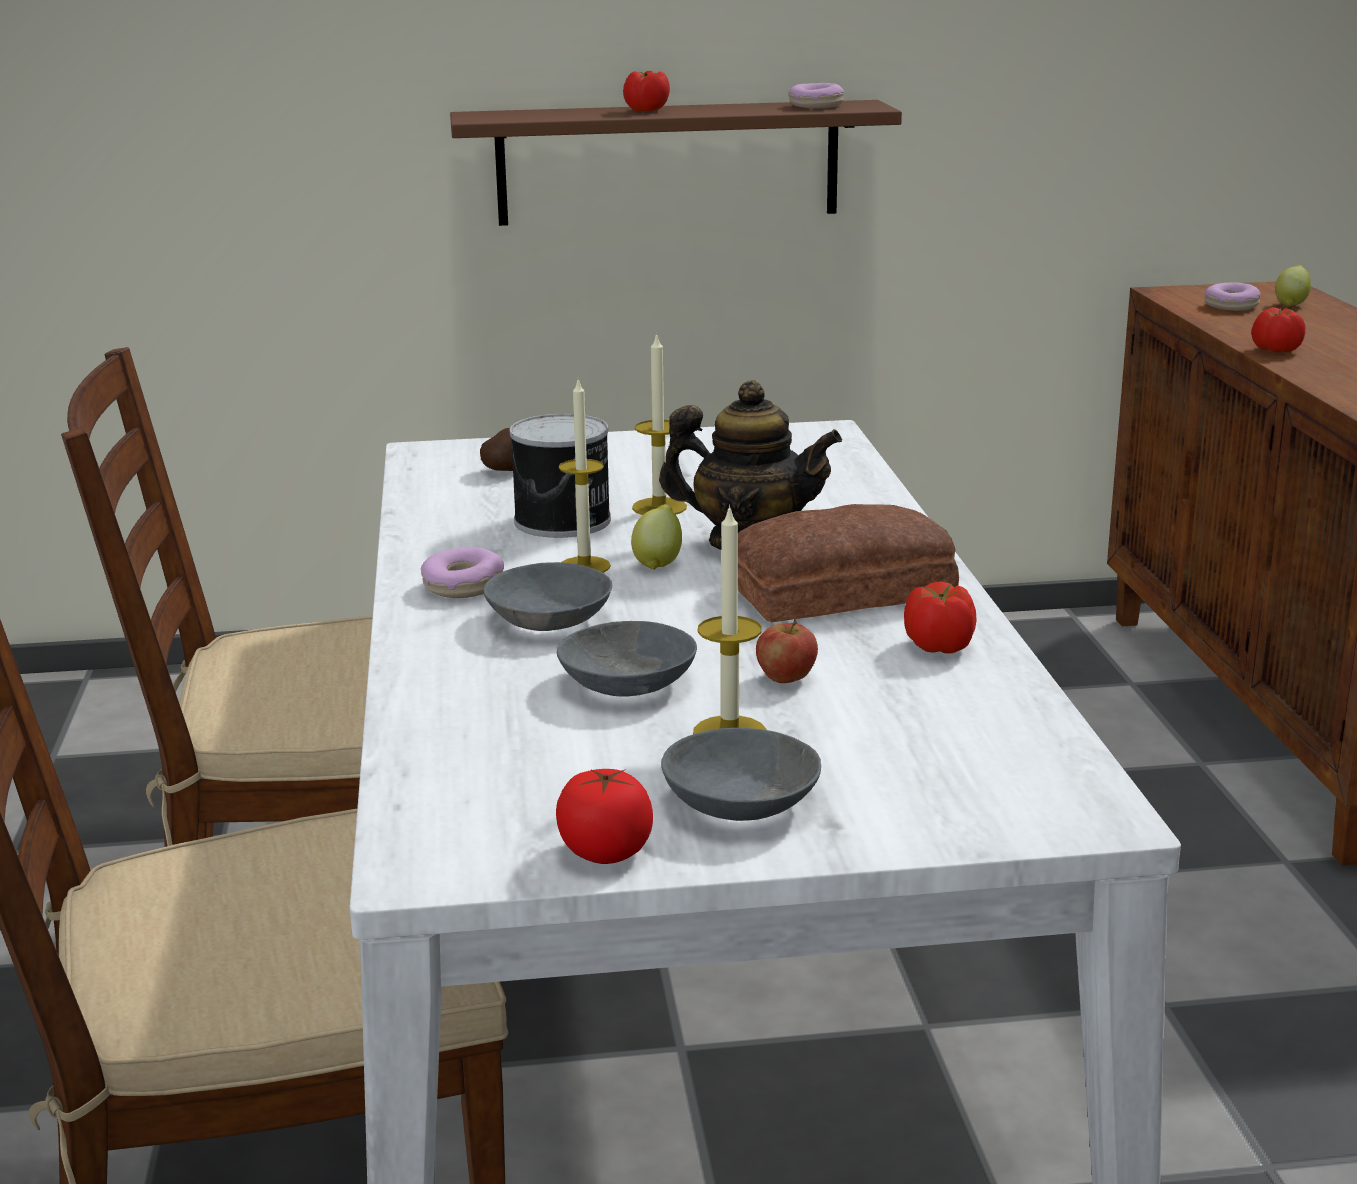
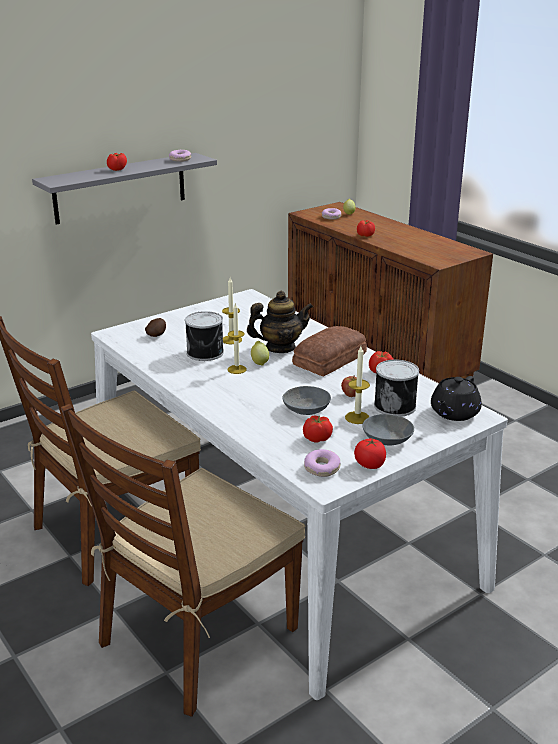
camera: 30 degrees left, 5 degrees up
donut [421,547,504,598] -> donut moved to [304,449,341,477]
brown shelf [450,100,902,226] -> grey shelf [32,153,217,225]
grey bowl [484,562,612,631] -> none
none -> tomato [303,415,333,443]
none -> can [374,360,419,417]
none -> black teapot [431,376,482,421]

